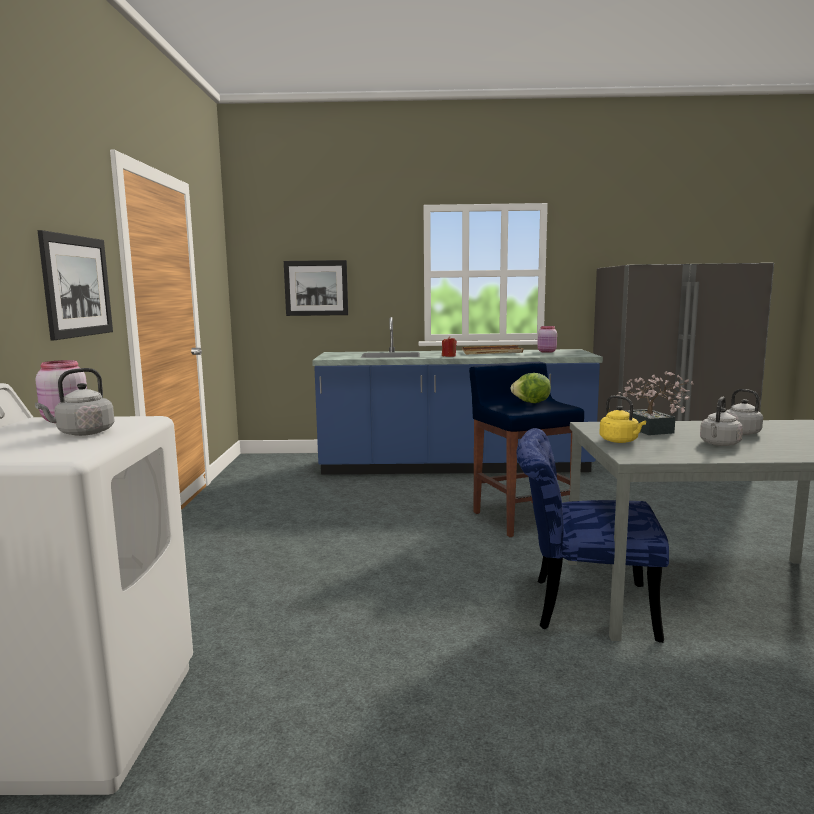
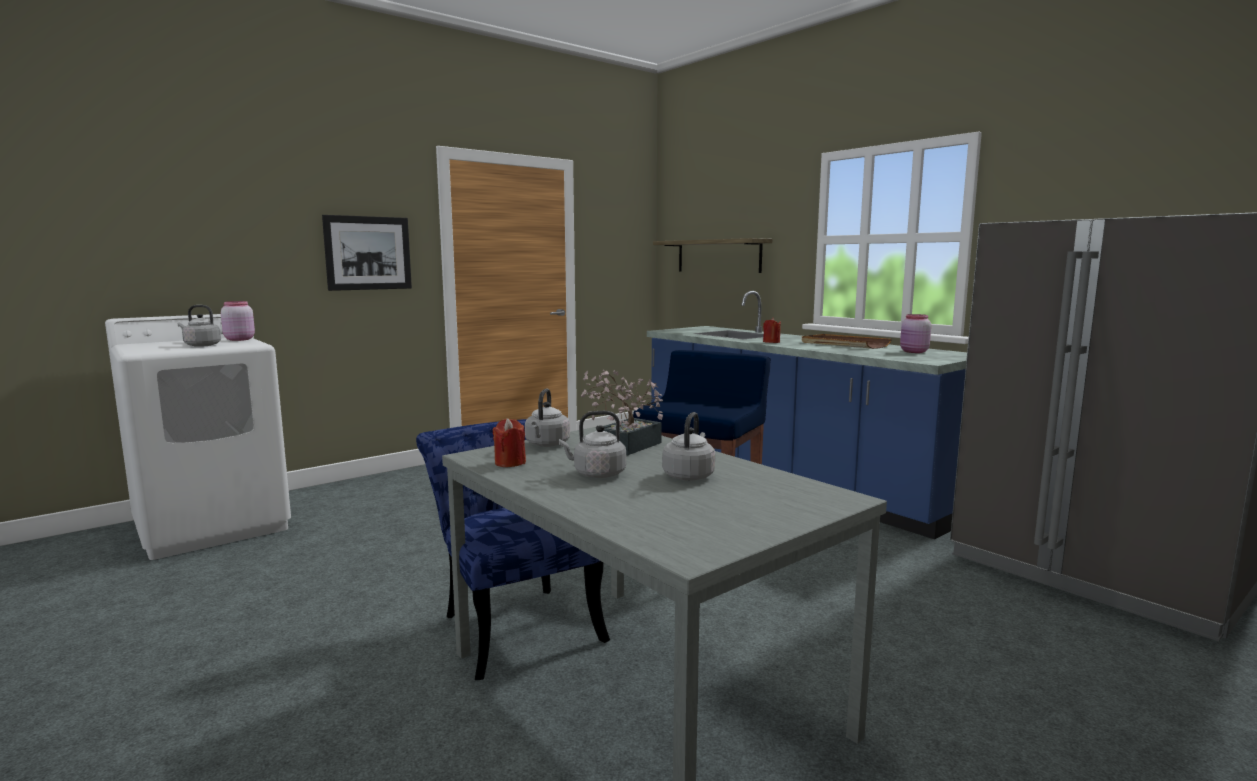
camera: 50 degrees right, 0 degrees up
picture [284,260,348,316] -> shelf [653,238,773,273]
lettuce [510,373,551,403] -> none
yellow kettle [599,395,646,443] -> grey kettle [525,388,570,447]
none -> red candle [492,418,526,467]

